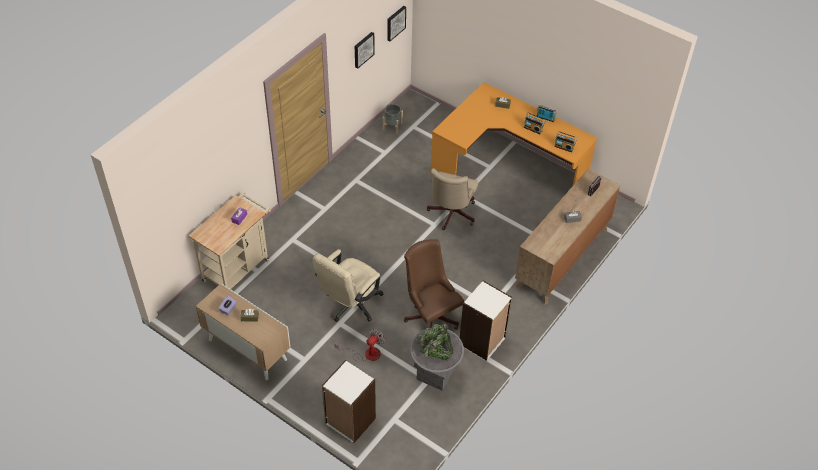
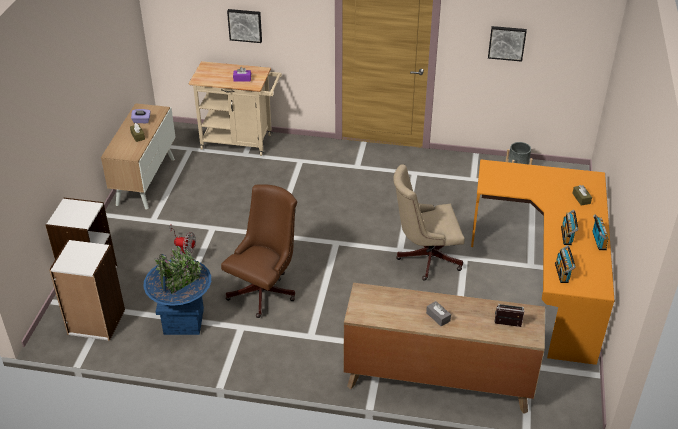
camera: 65 degrees right, 10 degrees down
beige office chair [313,249,384,322] -> none
picture [387,6,406,41] -> picture moved to [227,9,262,43]
grey planter [410,324,464,390] -> blue planter [144,245,211,335]
white bookcase [460,280,512,361] -> white bookcase moved to [49,240,125,341]

